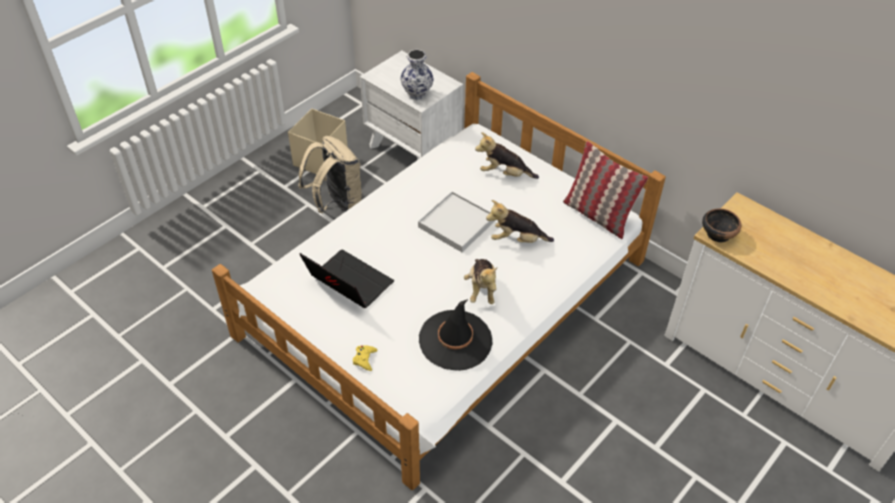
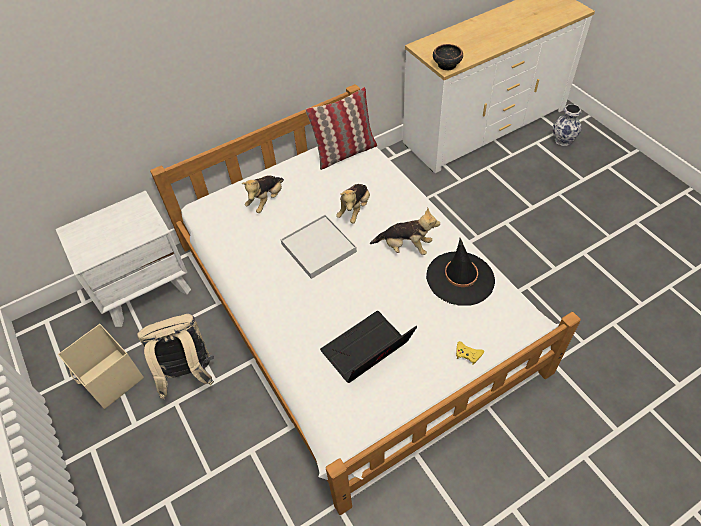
camera: 70 degrees left, 5 degrees up
vase [400,49,434,100] -> vase moved to [552,104,582,146]

